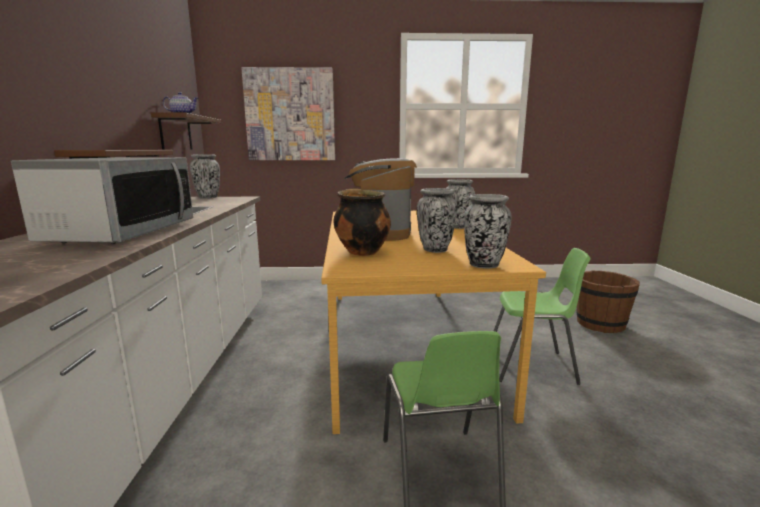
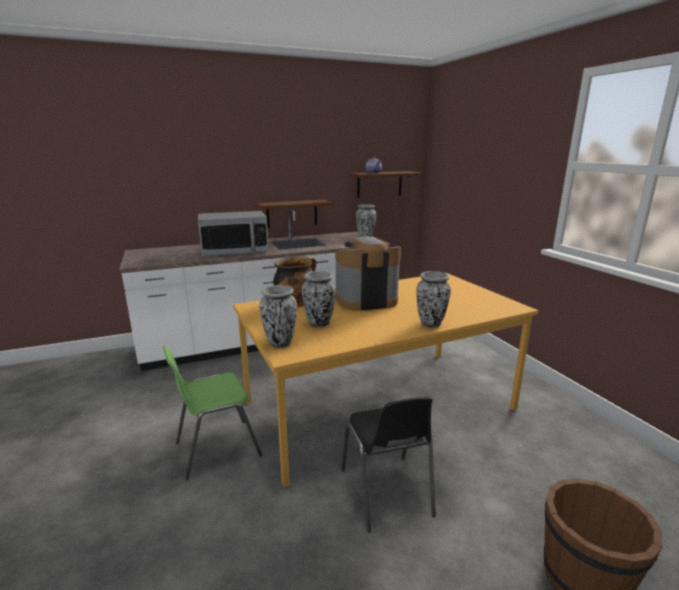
camera: 70 degrees right, 5 degrees up
picture [241,67,335,160] -> none
green chair [494,248,591,385] -> black chair [341,396,436,533]

